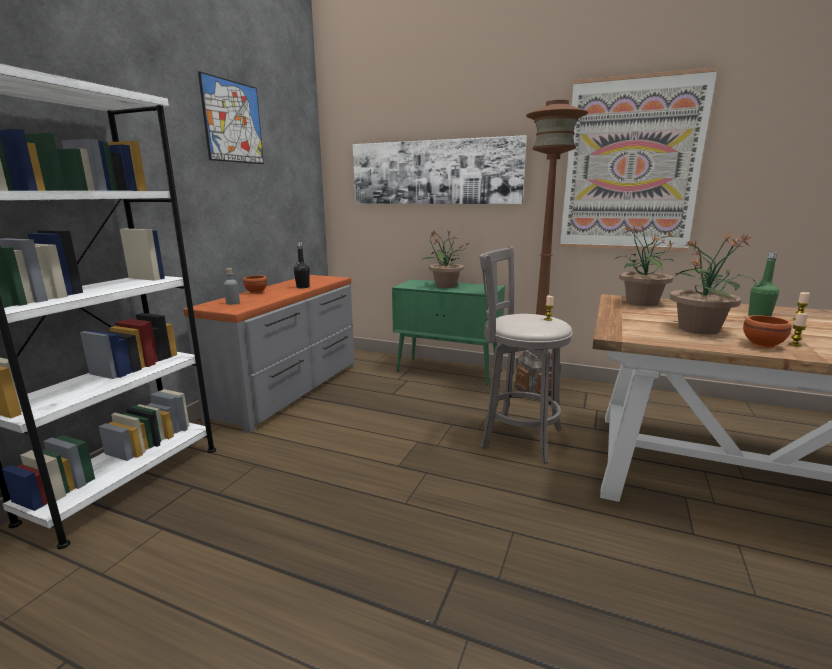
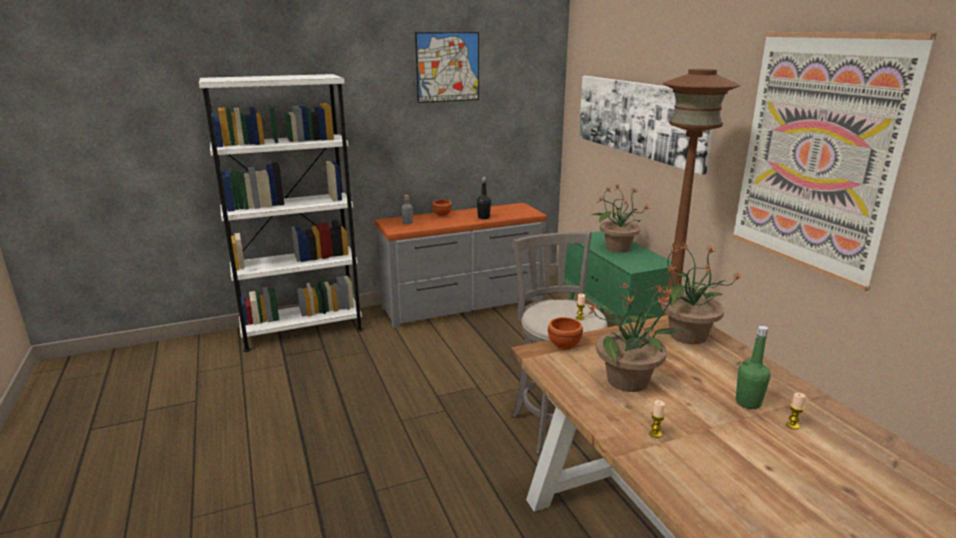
camera: 45 degrees right, 5 degrees up
brown bowl [743,315,792,349] -> brown bowl moved to [548,317,583,350]

